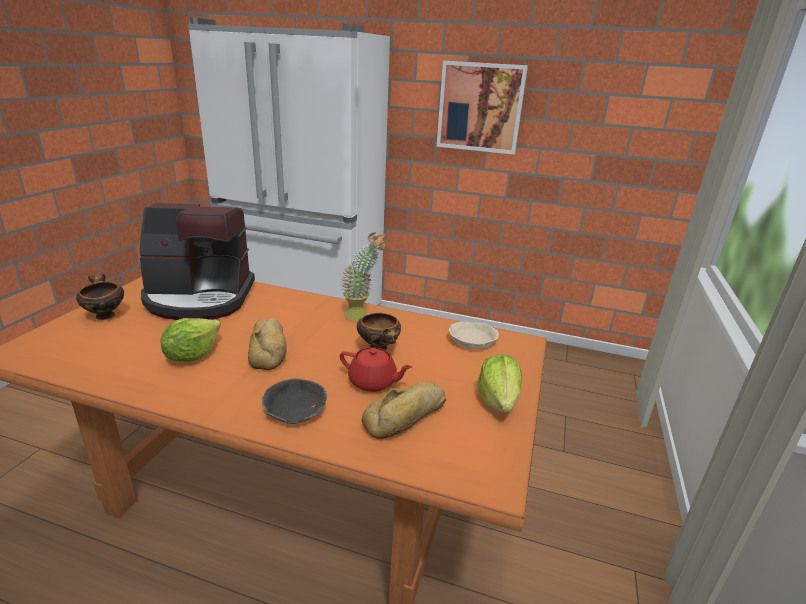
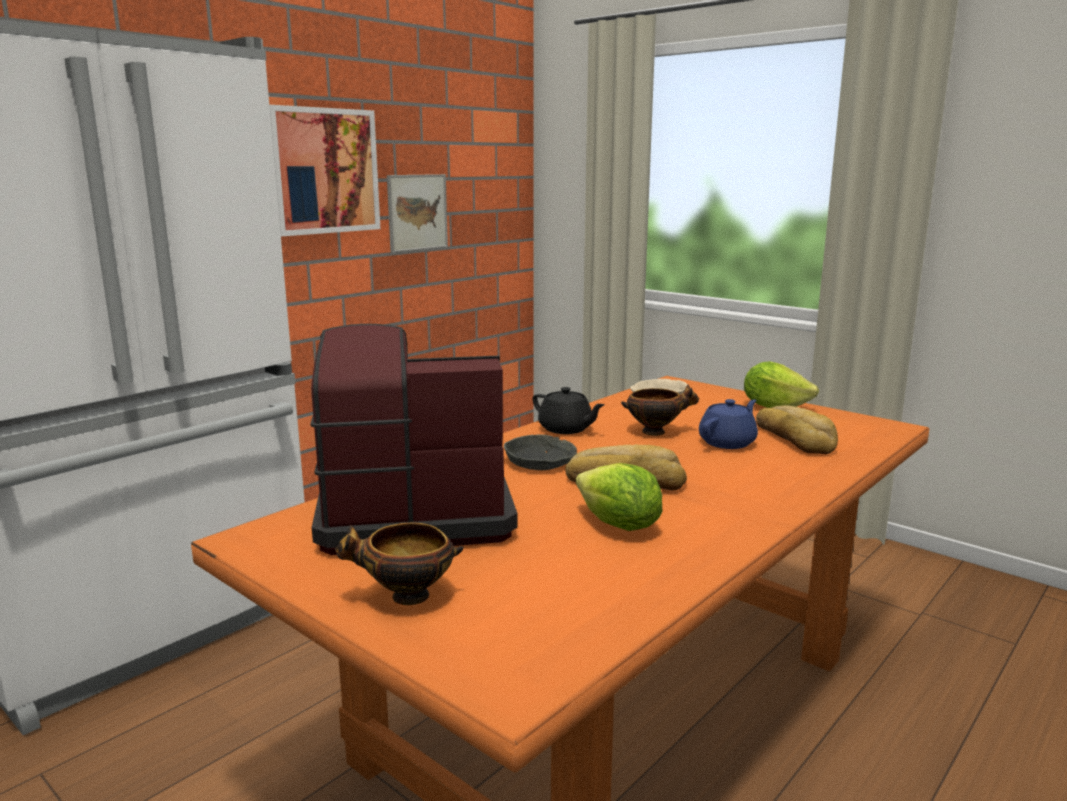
camera: 65 degrees left, 10 degrees down
coffee machine [140,203,255,320] -> coffee machine turned 120 degrees counterclockwise [311,324,517,555]
grey bowl [262,379,327,424] -> grey bowl moved to [504,435,577,470]
red teapot [340,347,412,392] -> blue teapot [699,399,758,449]
potted plant [341,232,386,321] -> black teapot [532,387,605,434]
none -> picture [387,174,448,253]

